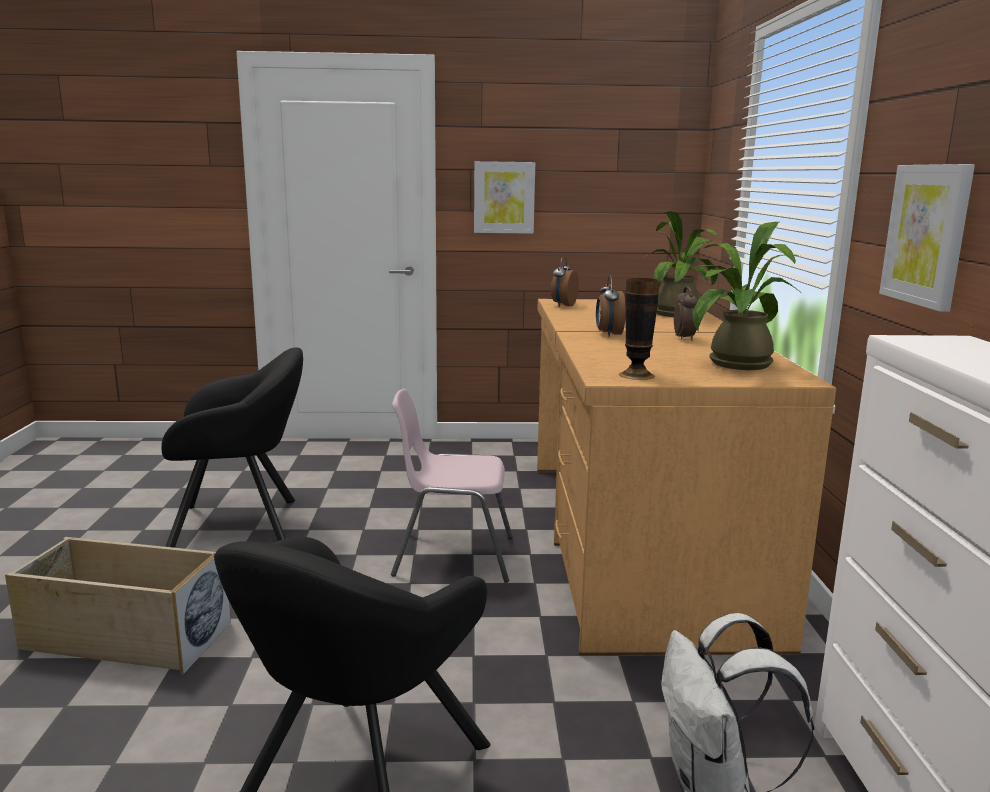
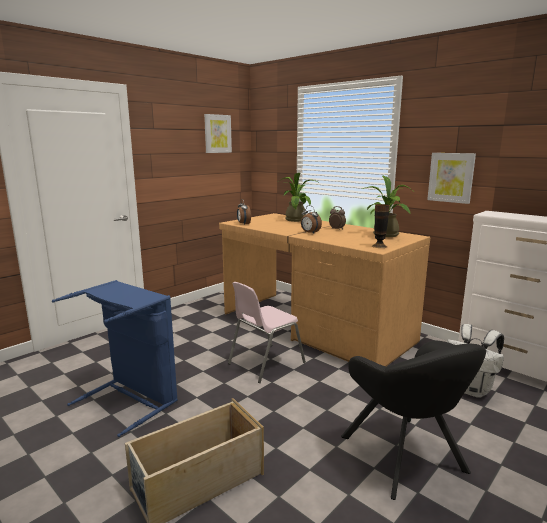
camera: 45 degrees left, 0 degrees up
black armchair [161,348,303,548] -> blue laundry basket [52,280,178,437]
picture [474,161,535,234] -> picture moved to [204,114,232,153]

